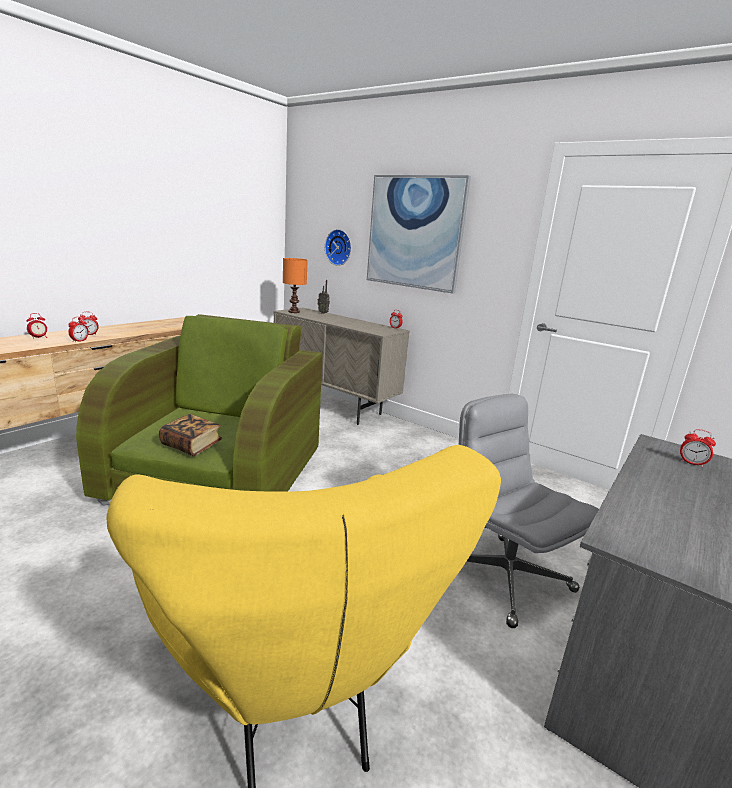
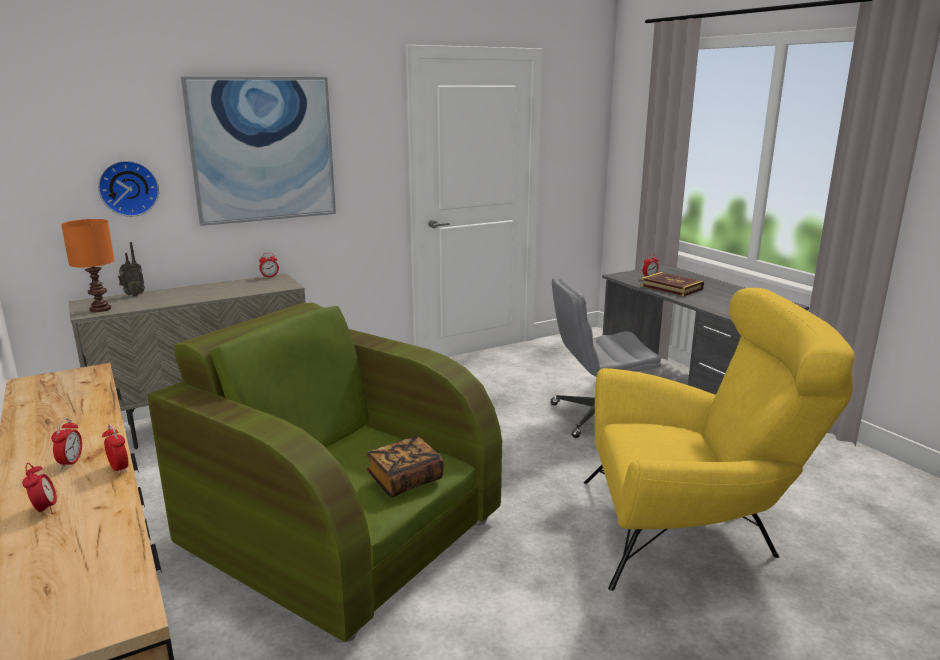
camera: 65 degrees left, 0 degrees up
none -> book [640,272,704,296]

